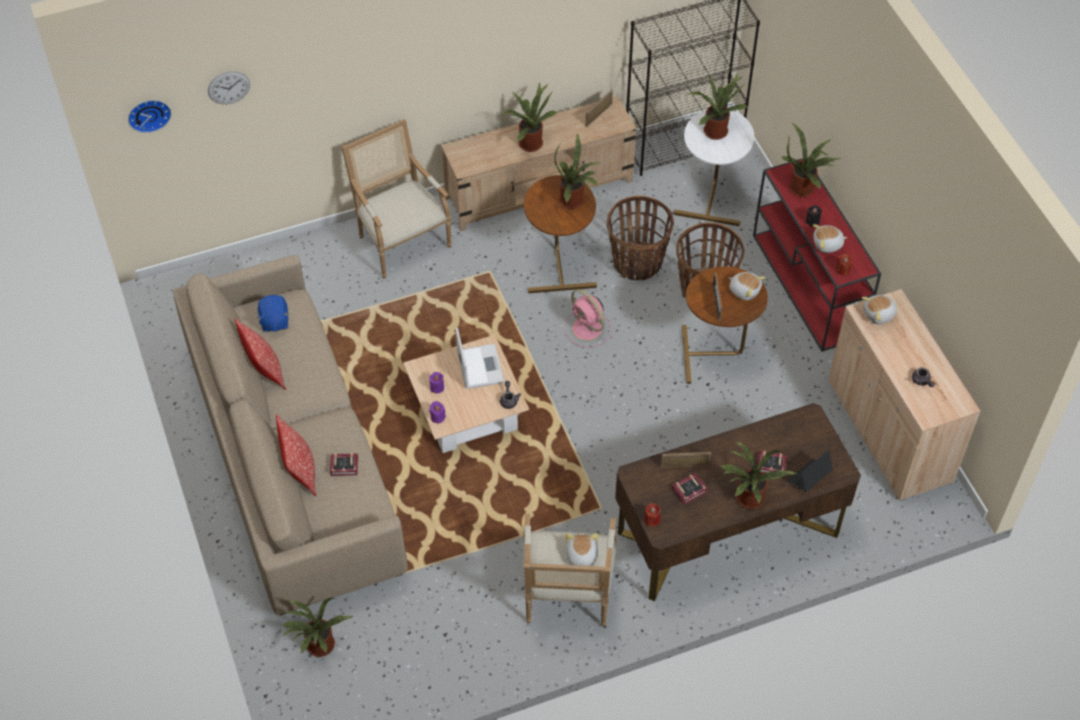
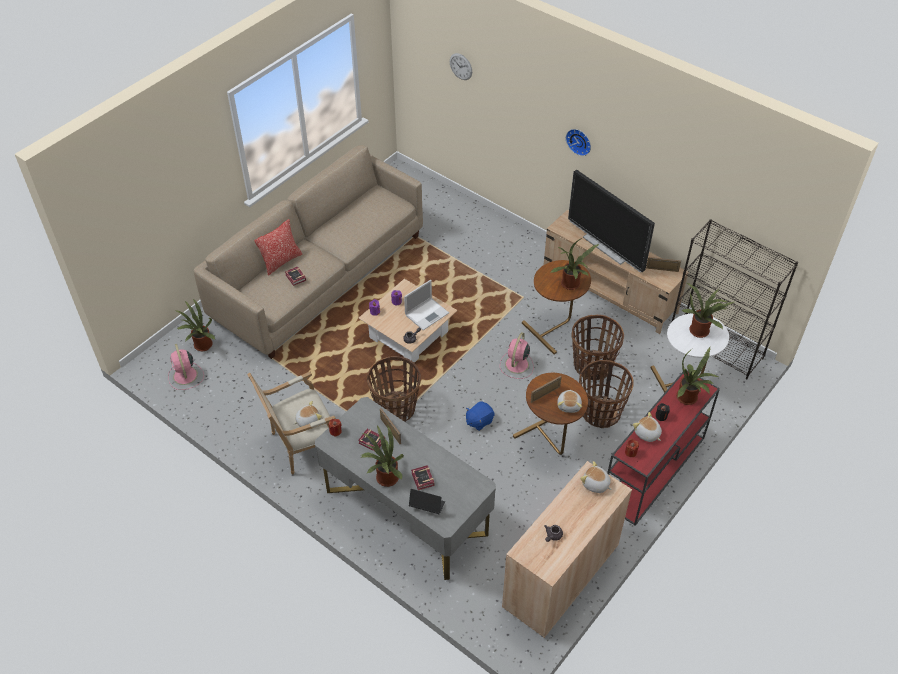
camera: 60 degrees right, 5 degrees down
wall clock [128,100,171,133] -> wall clock moved to [566,129,591,156]
pillow [235,318,286,390] -> none
blue plush toy [257,295,289,332] -> blue plush toy moved to [466,401,495,431]
armchair [342,119,452,278] -> none
potted plant [501,82,557,152] -> television [568,170,655,273]
brown desk [615,403,861,601] -> grey desk [315,397,496,580]
none -> pink fan [168,344,204,390]
none -> basket [367,356,421,422]

